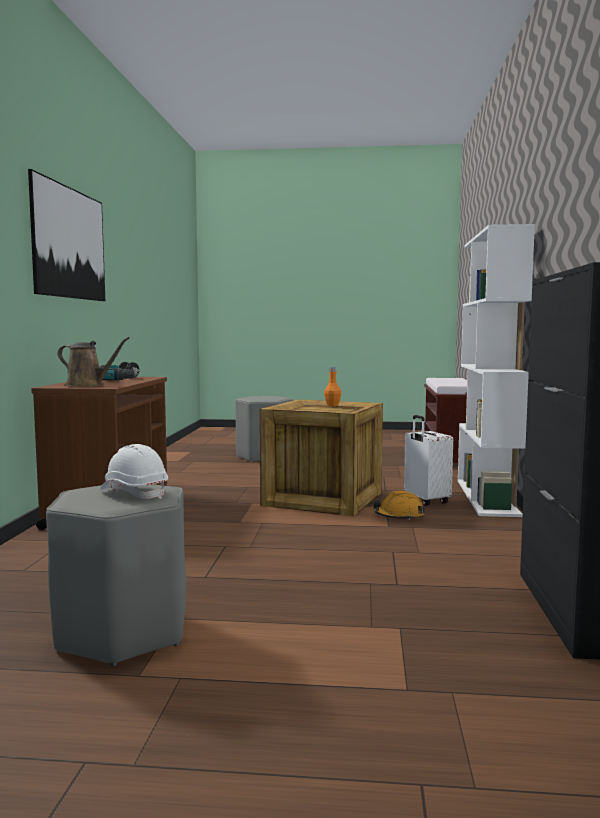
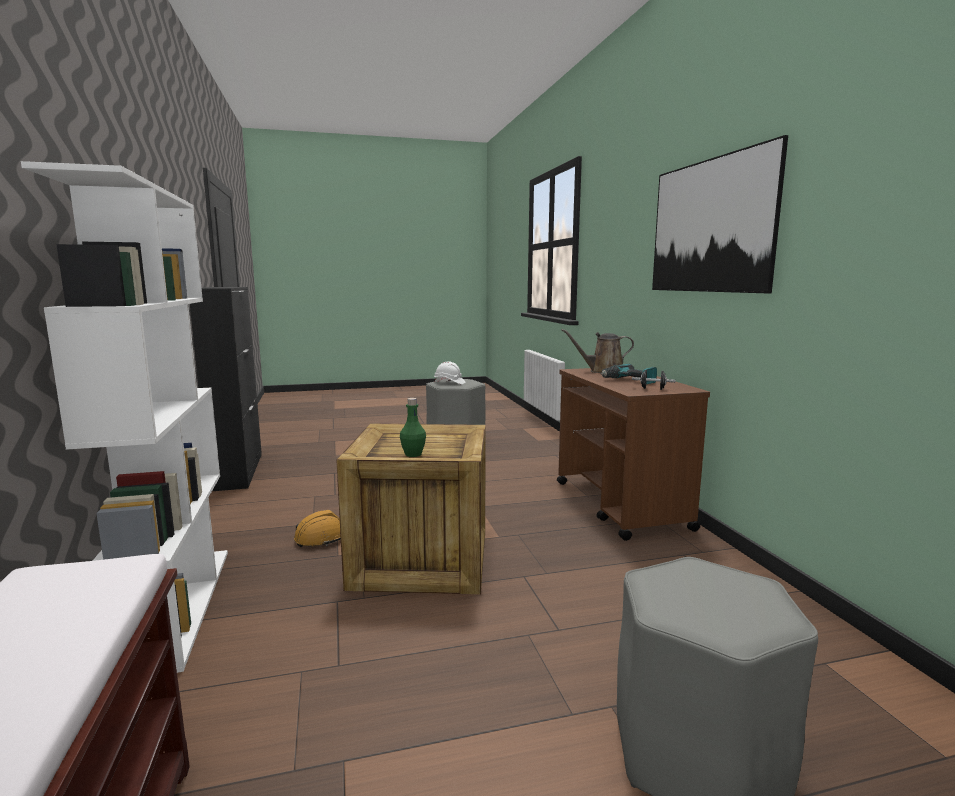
camera: 160 degrees right, 5 degrees up
orange bottle [324,367,341,407] -> green bottle [400,398,426,457]
white suitcase [404,415,453,506] -> none

